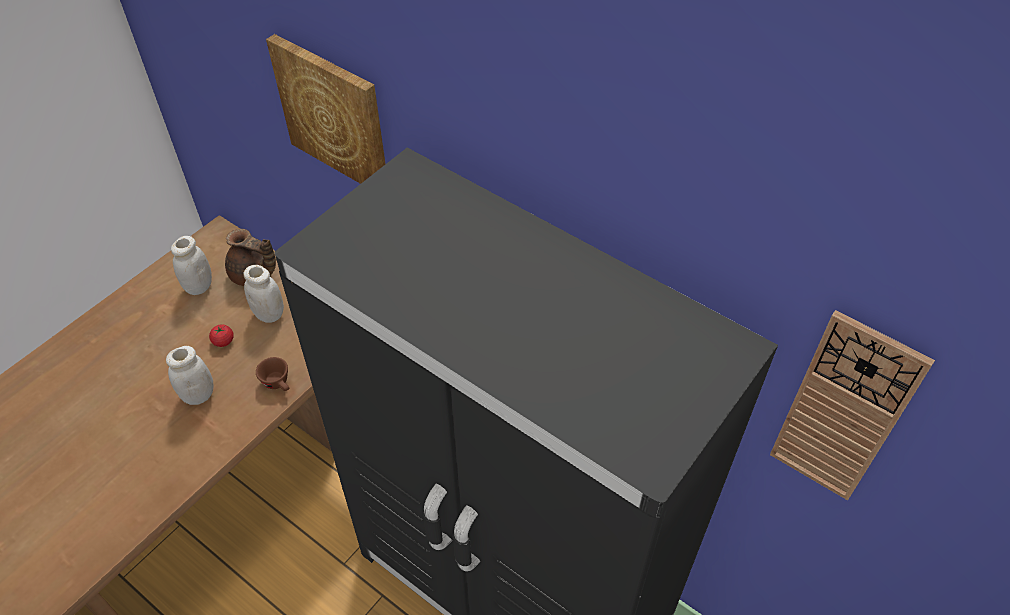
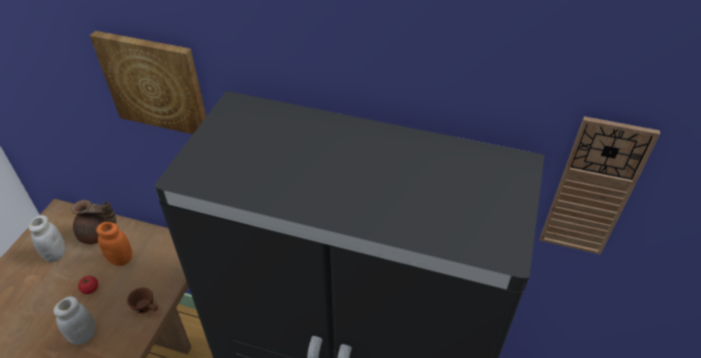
camera: 20 degrees left, 5 degrees down
white jar [243,265,284,323] -> orange jar [96,222,132,266]

